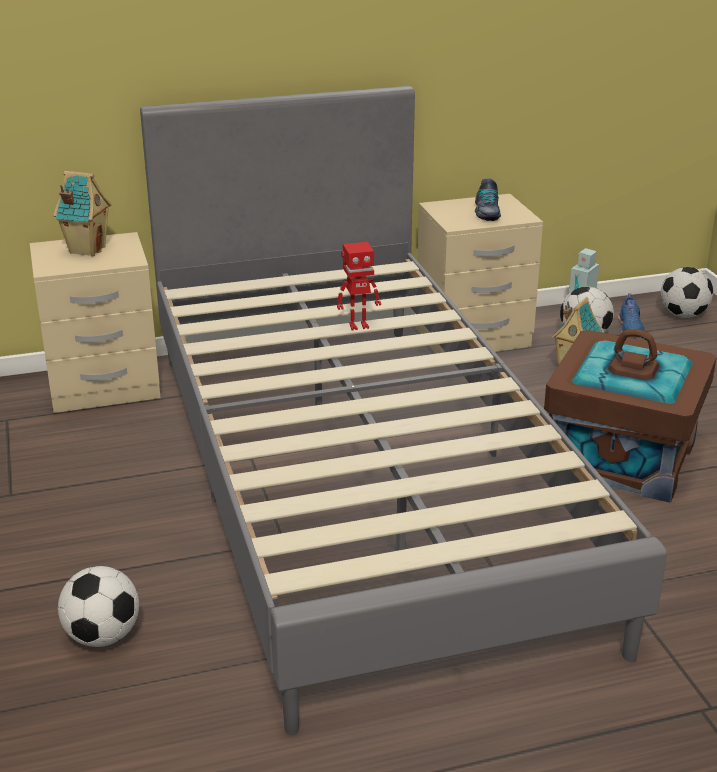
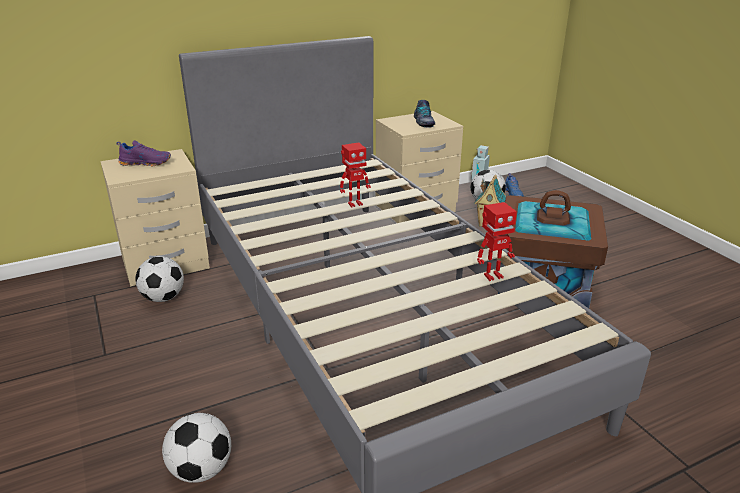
camera: 10 degrees left, 0 degrees up
toy house [53,171,111,256] -> purple shoe [116,140,171,166]
football [661,267,713,318] -> football moved to [135,256,184,302]
none -> toy robot [477,202,517,281]

